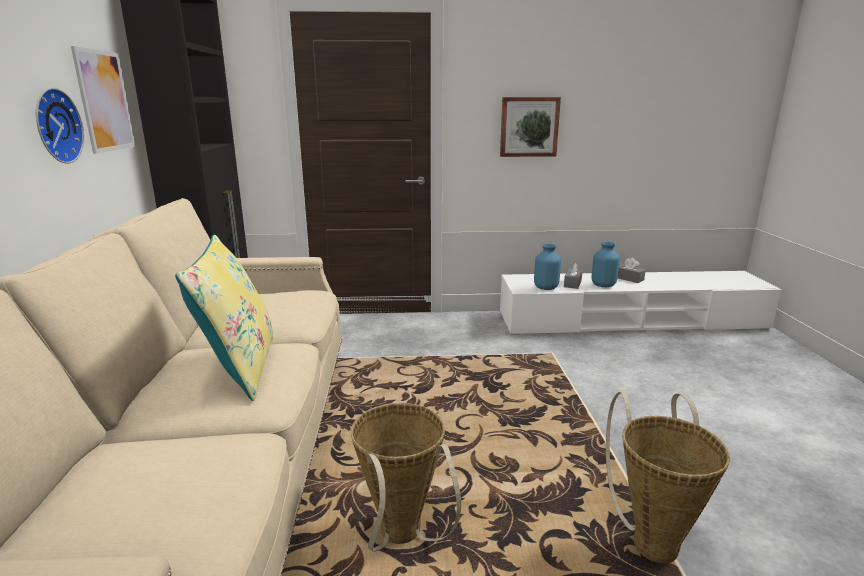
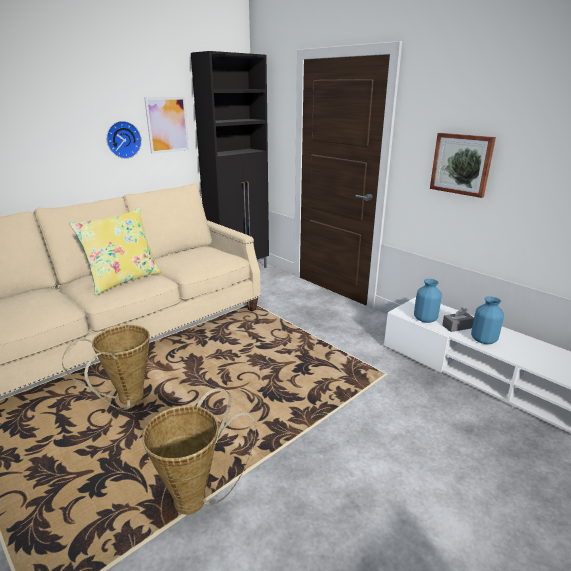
camera: 50 degrees right, 5 degrees up
grey tissue box [618,258,646,283] -> none

